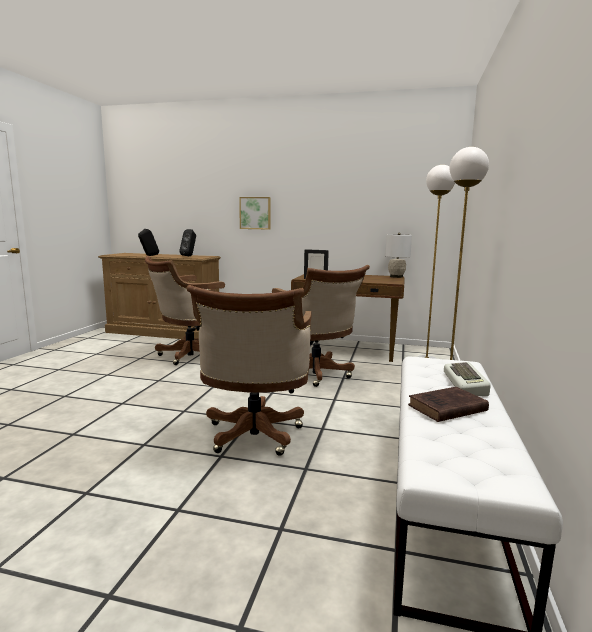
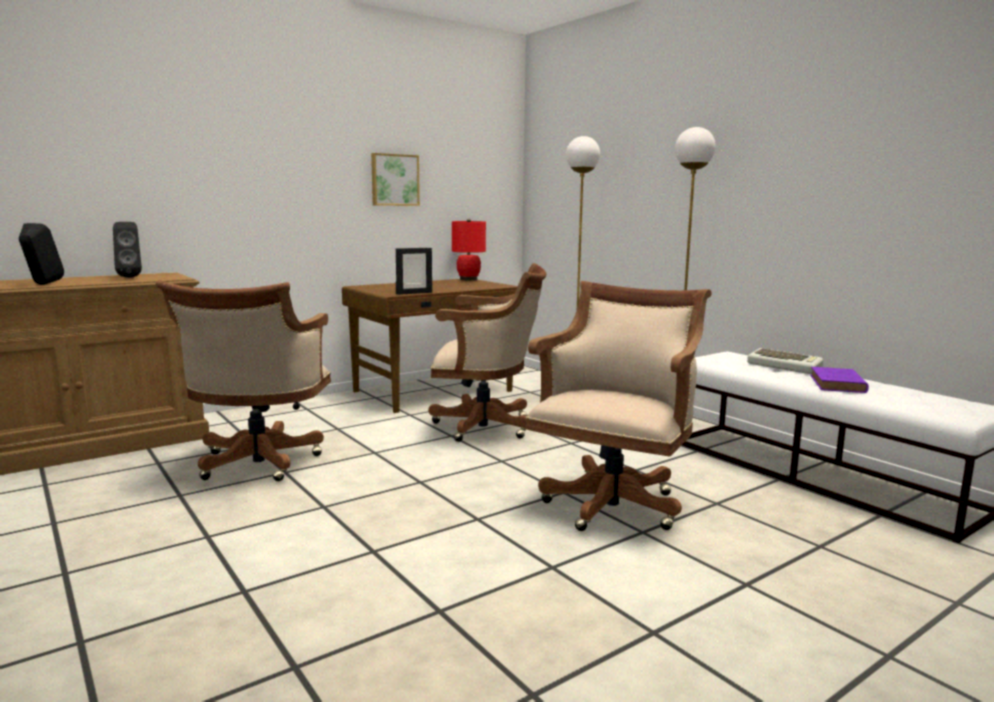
camera: 50 degrees left, 0 degrees up
office chair [187,285,312,456] -> office chair turned 105 degrees counterclockwise [525,281,712,531]
picture [239,197,271,230] -> picture moved to [371,153,420,206]
white table lamp [385,233,412,278] -> red table lamp [452,219,486,280]
brown book [408,387,489,422] -> purple book [810,367,869,393]

